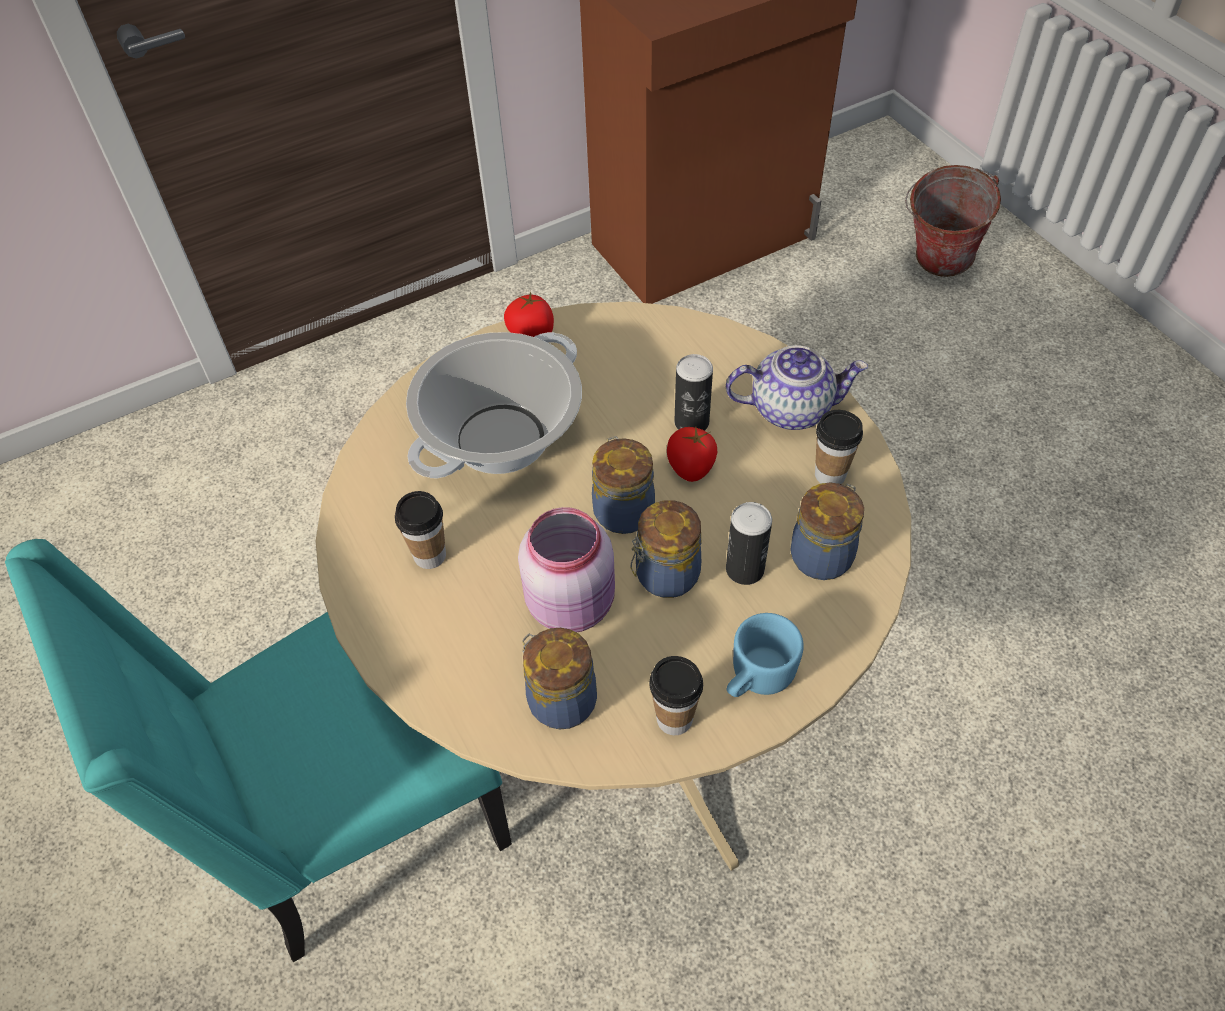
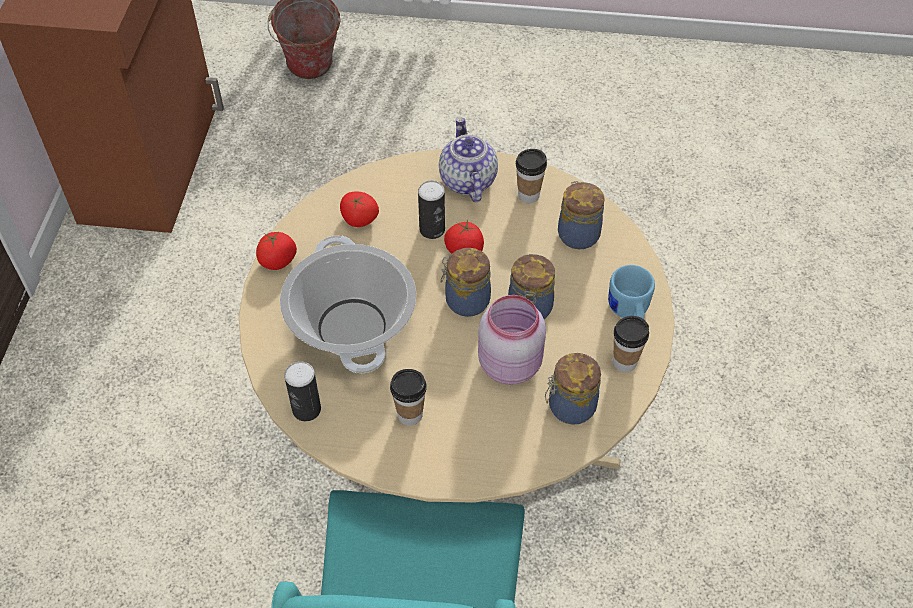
camera: 55 degrees left, 0 degrees up
teapot [726,345,868,430] -> teapot turned 45 degrees counterclockwise [439,117,498,202]
can [726,502,772,585] -> can moved to [284,361,321,421]
none -> tomato [340,191,379,227]

